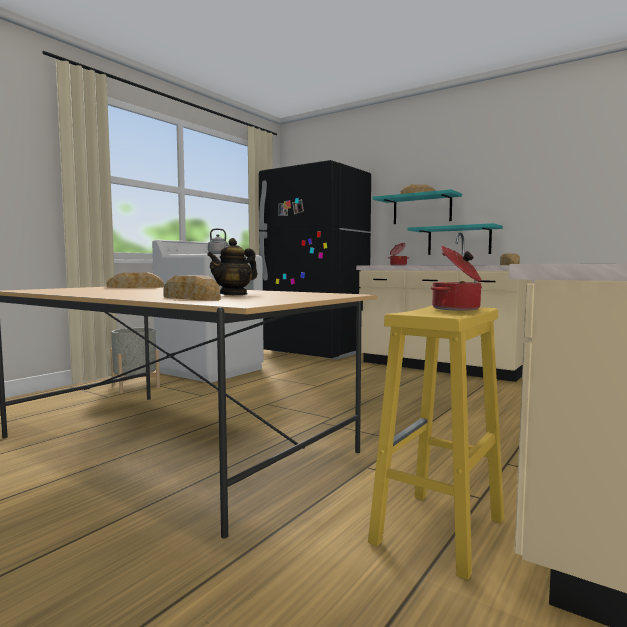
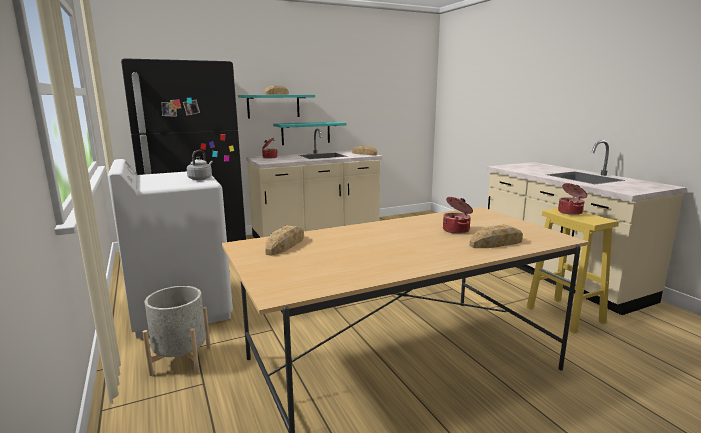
camera: 60 degrees left, 10 degrees up
teapot [207,238,257,295] -> cooking pot [443,197,473,234]

